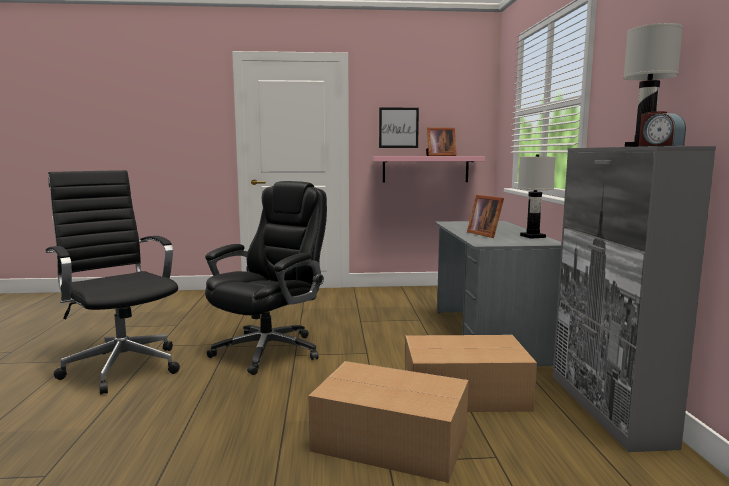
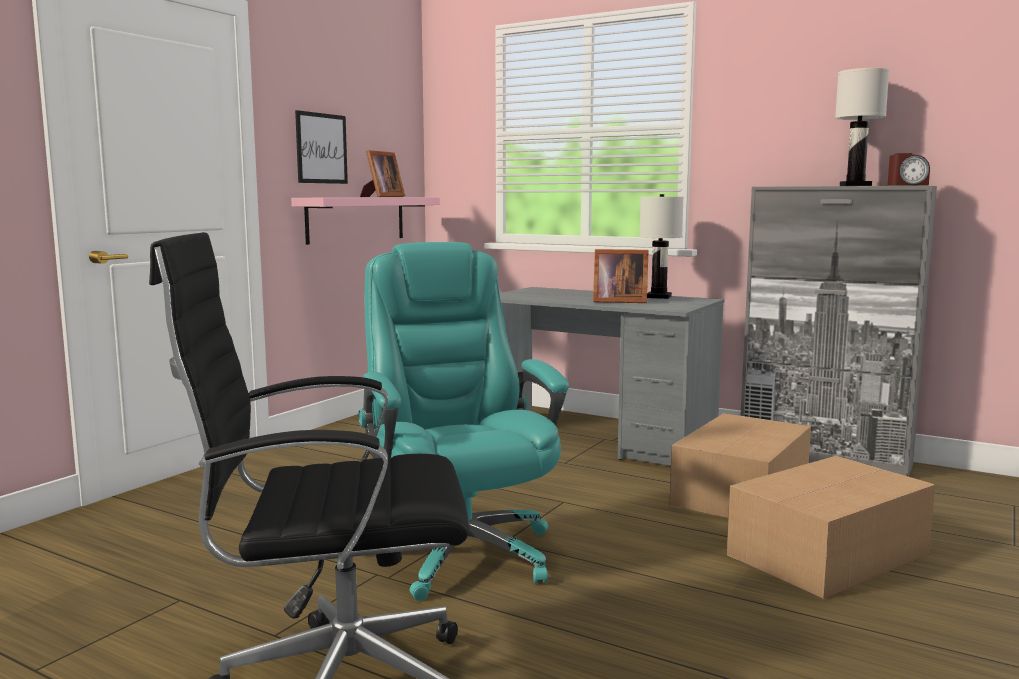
camera: 55 degrees left, 0 degrees up
black office chair [205,181,327,375] -> turquoise office chair [358,242,569,601]

